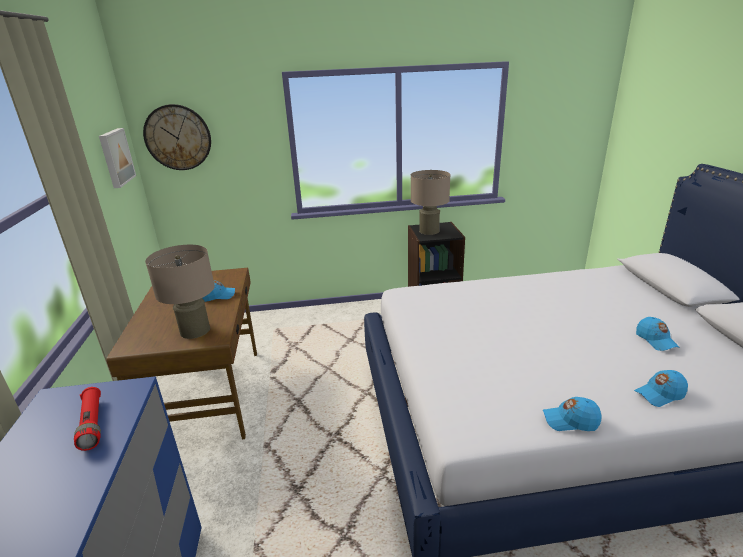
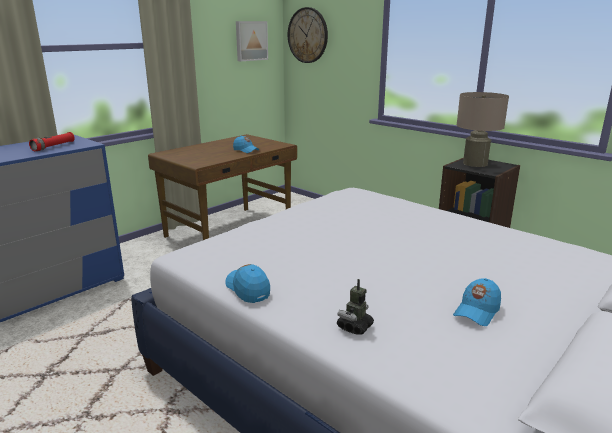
camera: 50 degrees right, 5 degrees down
beige table lamp [145,245,215,339] -> none
blue cap [634,370,688,407] -> toy robot [337,279,374,335]

